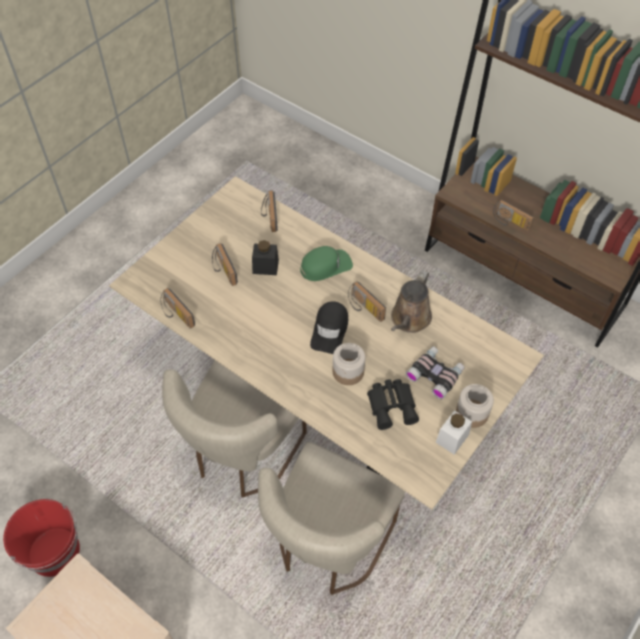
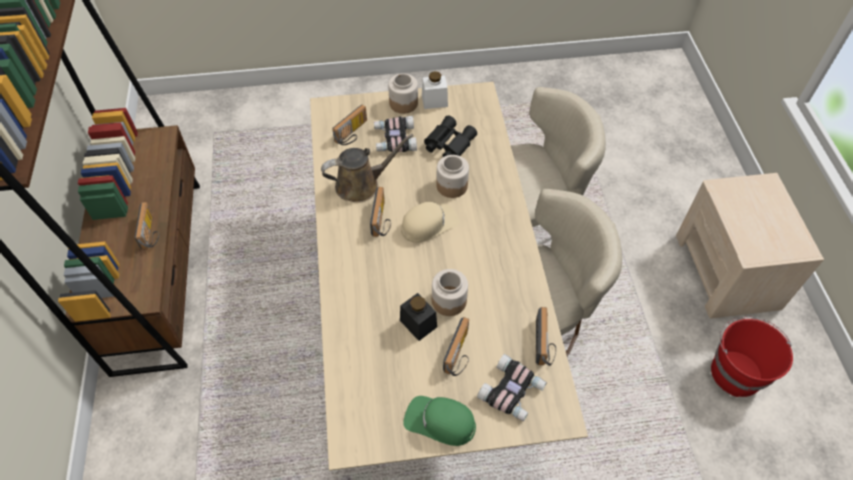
camera: 135 degrees left, 0 degrees up
radio [261,190,278,232] -> radio moved to [333,105,367,145]
green cap [300,246,353,281] -> green cap moved to [403,396,476,446]
black cap [310,301,348,354] -> beige cap [401,202,460,243]
none -> jar [432,269,468,316]
none -> binoculars [477,354,547,421]

